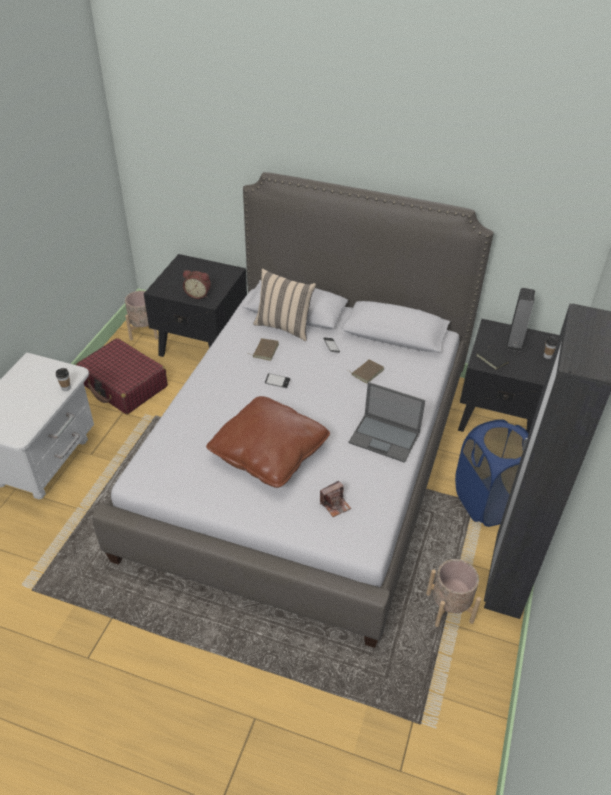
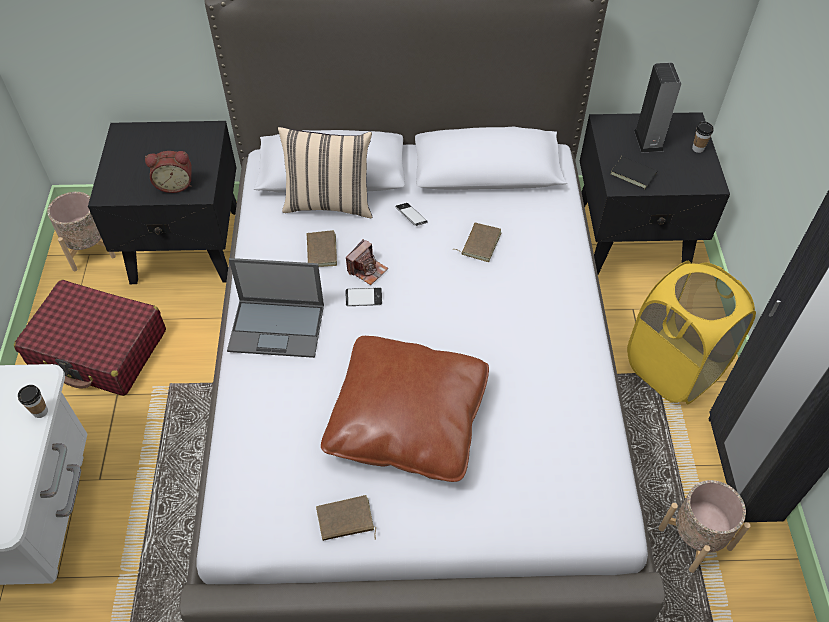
camera: 20 degrees left, 10 degrees up
camera [320,481,351,517] -> camera moved to [346,239,388,285]
laptop [348,382,425,463] -> laptop moved to [227,258,324,358]
blue laundry basket [455,419,528,527] -> yellow laundry basket [627,261,756,404]
none -> brown book [316,495,376,541]

